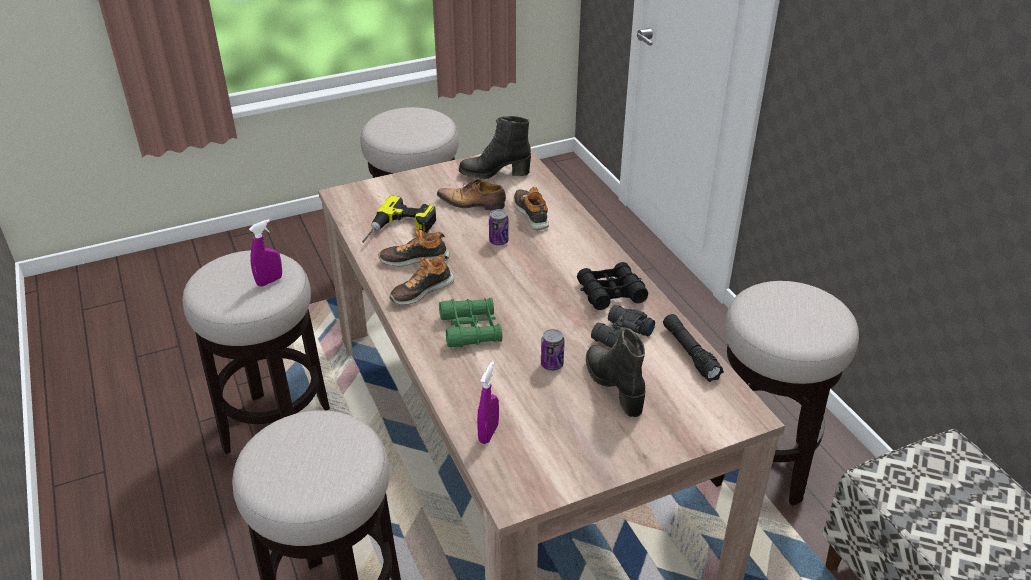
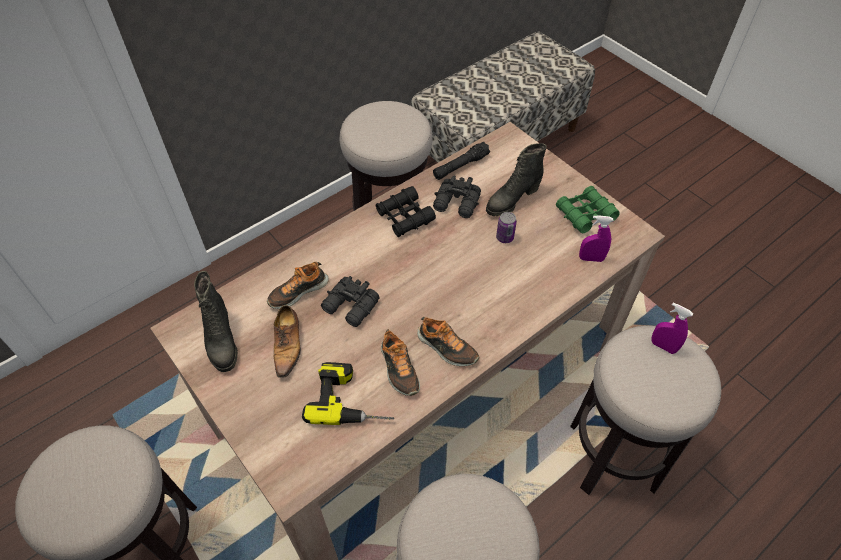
camera: 105 degrees left, 15 degrees up
purple spray bottle [249,219,282,287] -> purple spray bottle moved to [651,302,693,354]
green binoculars [439,298,503,348] -> green binoculars moved to [556,186,620,233]
can [489,209,509,245] -> black binoculars [321,276,380,327]

